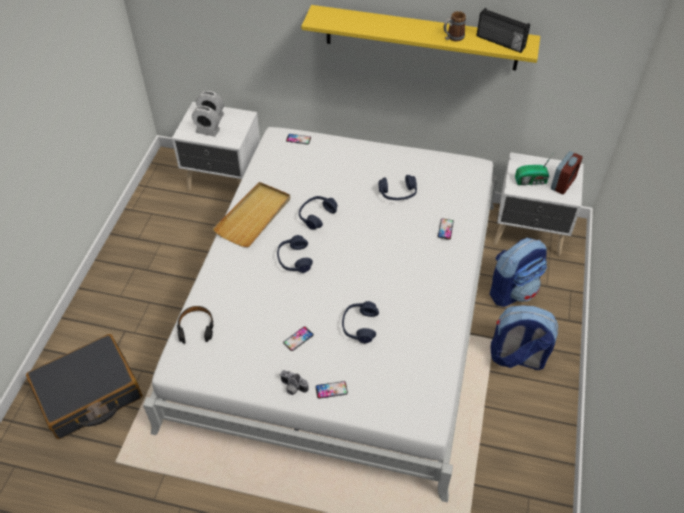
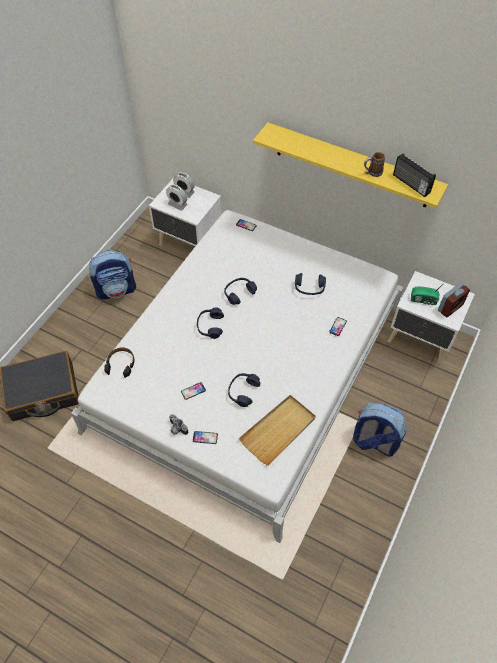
camera: 15 degrees right, 5 degrees up
beige tray [213,182,290,247] -> beige tray moved to [239,395,316,466]
backpack [490,238,547,307] -> backpack moved to [89,250,136,300]

